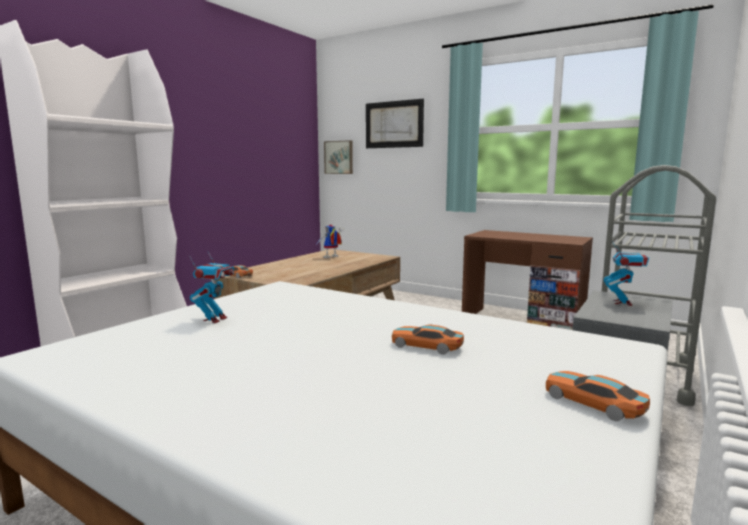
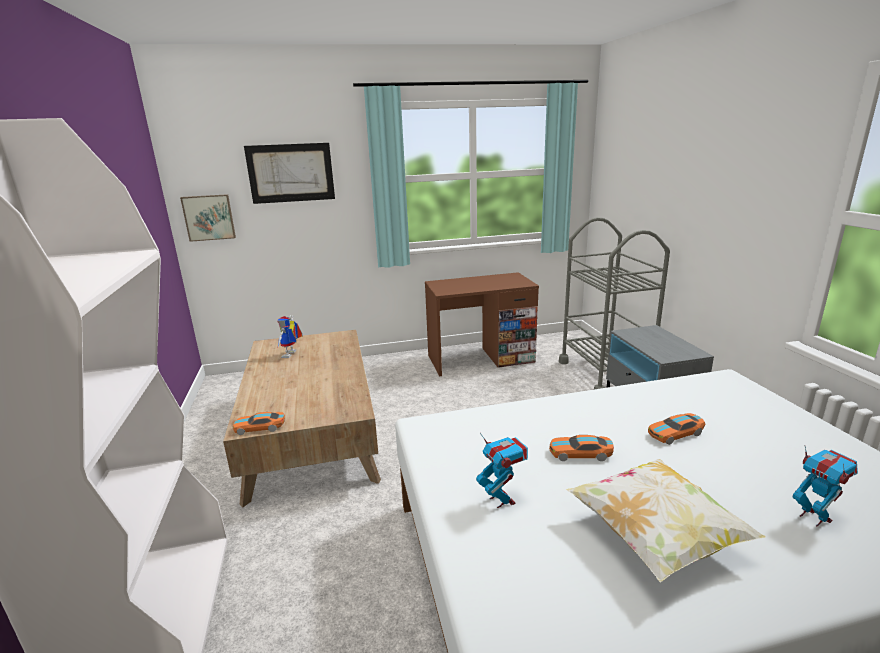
camera: 45 degrees left, 10 degrees up
toy car [546,371,650,421] -> toy car moved to [549,435,614,461]
toy robot [603,243,649,306] -> toy robot moved to [793,446,858,526]
none -> pillow [567,459,766,583]

